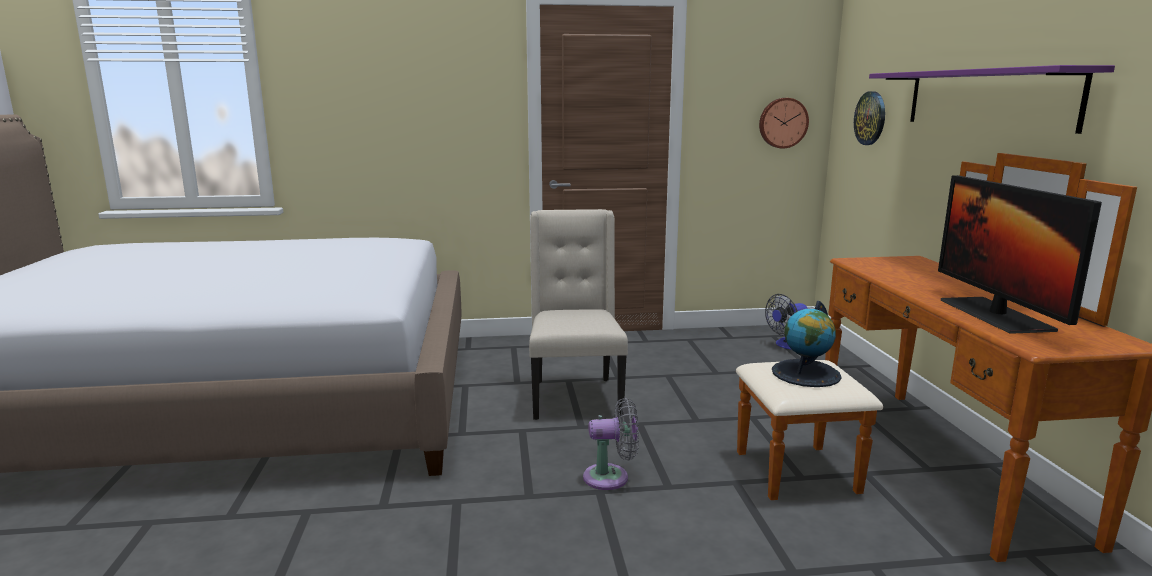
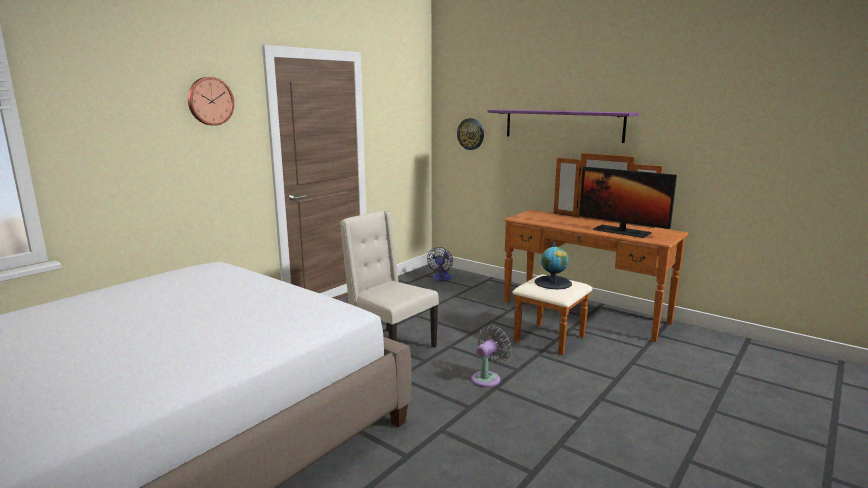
camera: 45 degrees left, 0 degrees up
wall clock [759,98,809,149] -> wall clock moved to [188,77,234,126]

